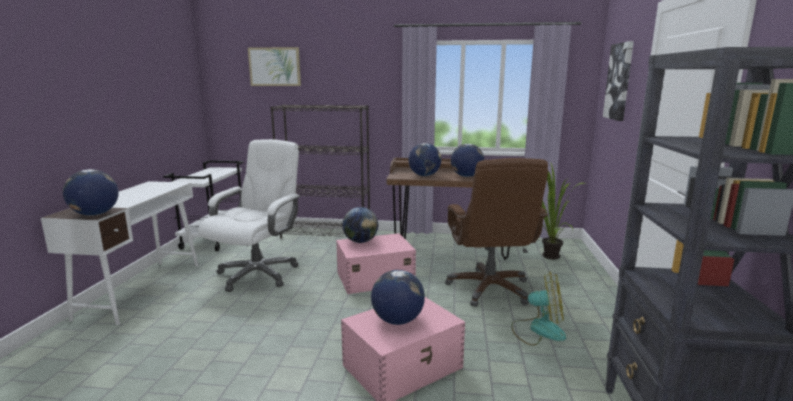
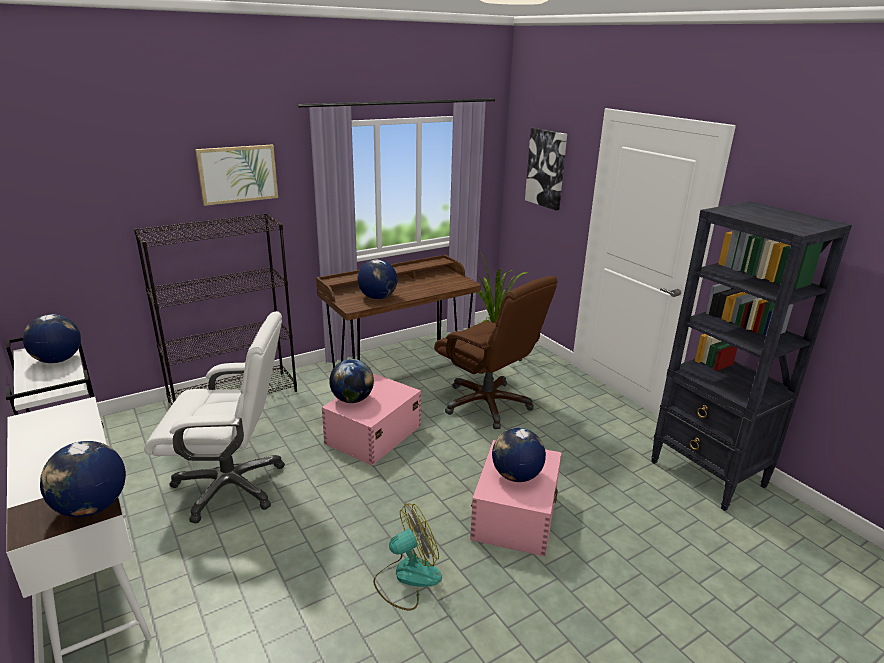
camera: 40 degrees left, 10 degrees up
white office chair [198,139,300,292] -> white office chair turned 105 degrees clockwise [144,311,285,523]
picture [248,47,301,86] -> picture moved to [195,145,278,206]
globe [451,144,484,177] -> globe moved to [23,314,81,363]
fan [511,272,566,346] -> fan moved to [373,503,442,610]

